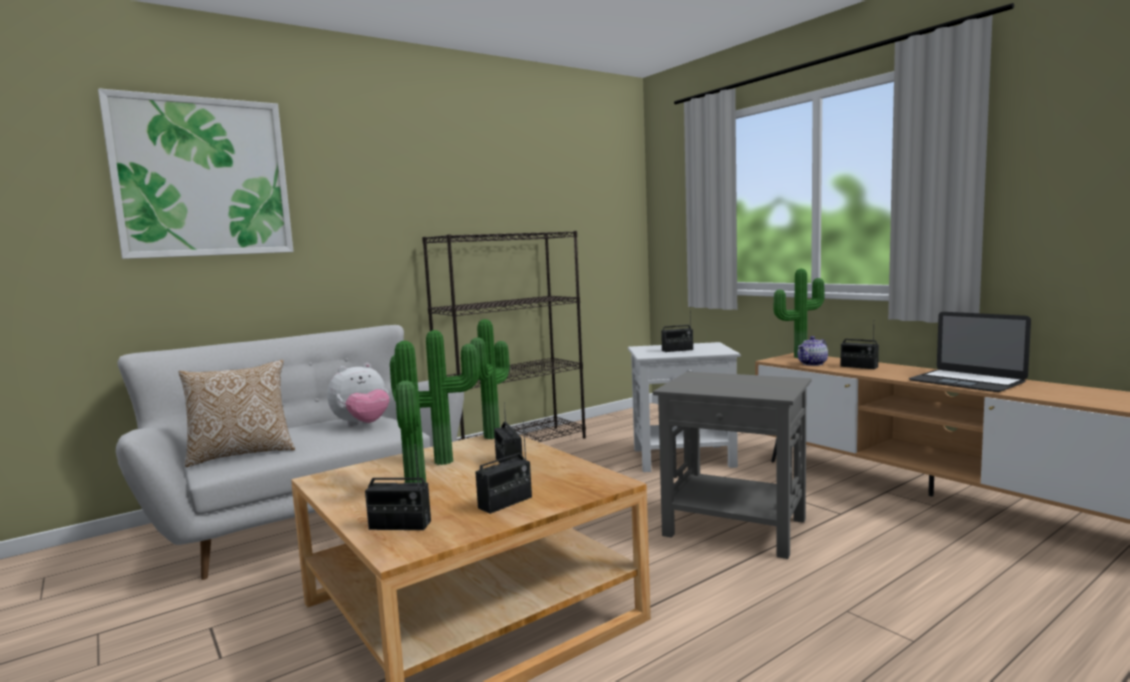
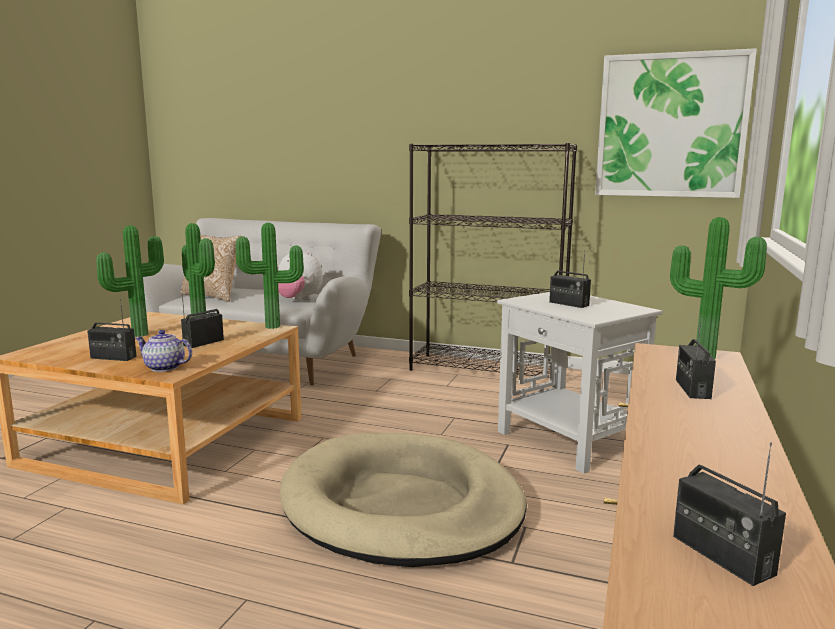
camera: 55 degrees right, 5 degrees up
picture [98,88,294,259] -> picture moved to [595,48,757,198]
radio [365,444,431,530] -> radio moved to [673,442,786,586]
grey side table [653,372,811,559] -> beige dog bed [280,433,527,567]
teapot [798,336,828,366] -> teapot moved to [135,330,192,372]
laptop [909,312,1031,392] -> none

